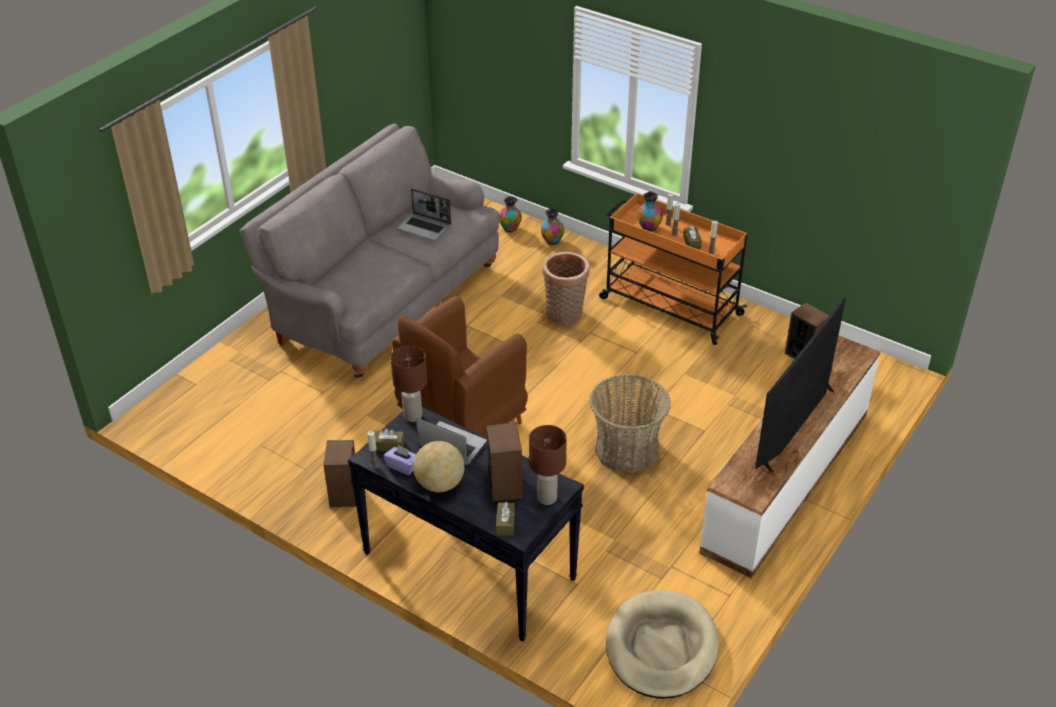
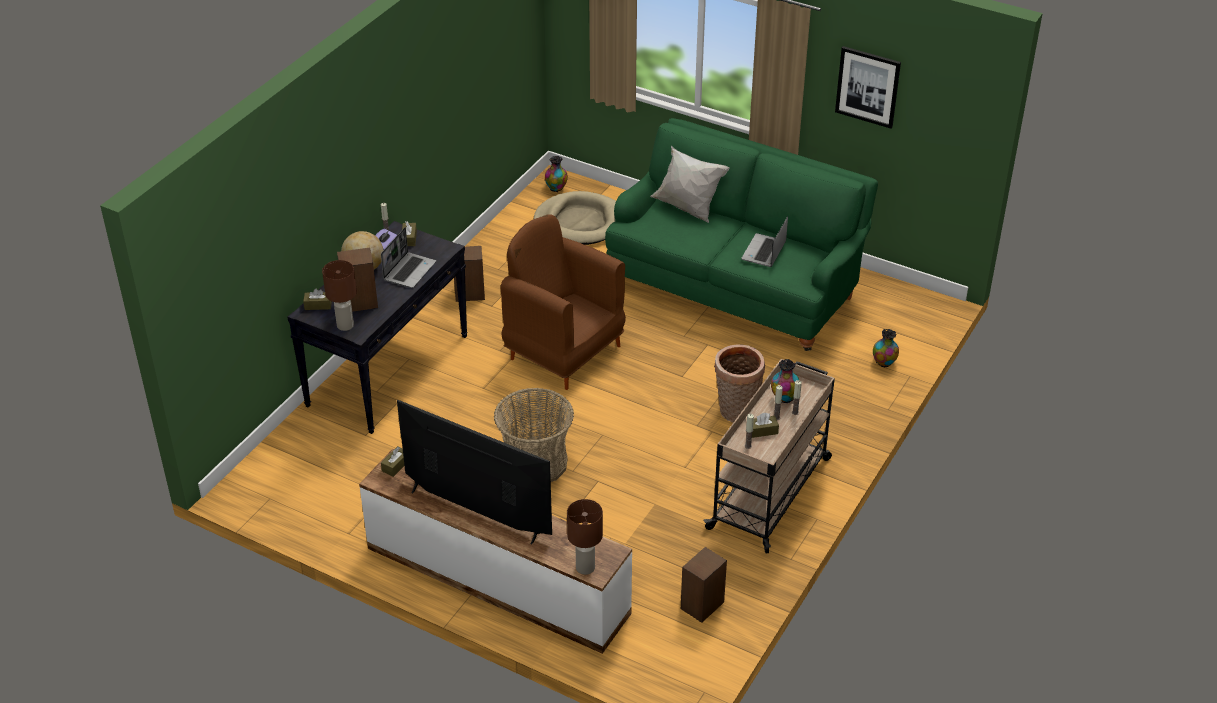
camera: 85 degrees right, 0 degrees up
grey sofa [240,124,499,378] -> green sofa [605,118,878,351]
brown table lamp [390,345,428,422] -> brown table lamp moved to [567,499,603,575]
vase [541,208,564,245] -> vase moved to [545,156,568,192]
orange cart [599,193,747,345] -> beige cart [704,359,835,553]
beige dog bed [606,590,719,699] -> beige dog bed moved to [534,191,616,245]
none -> brown tissue box [381,446,405,477]
none -> white pillow [650,146,730,223]
none -> picture [835,46,901,129]

